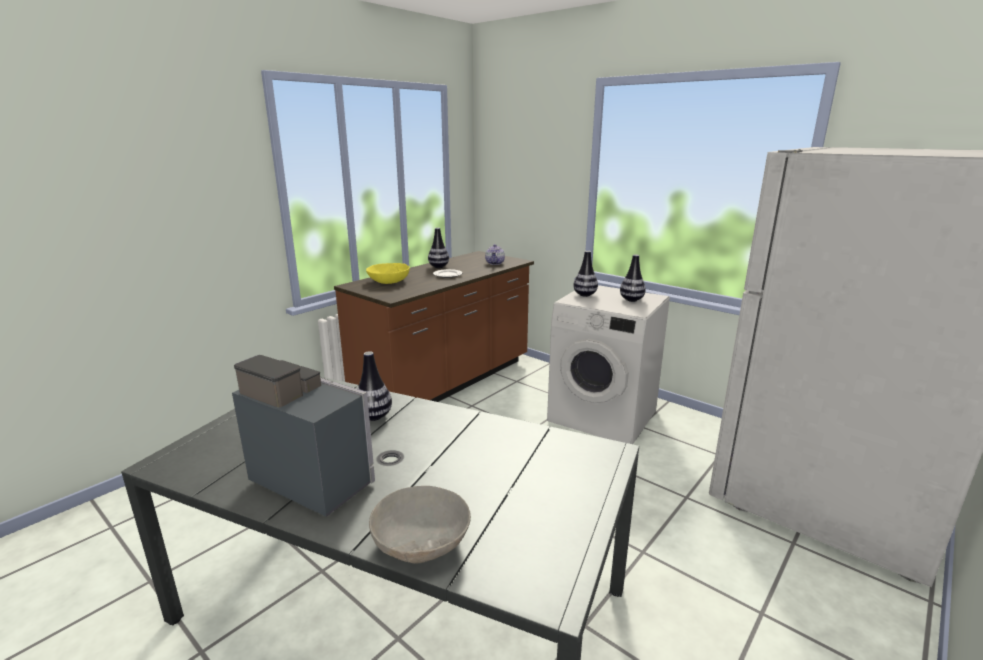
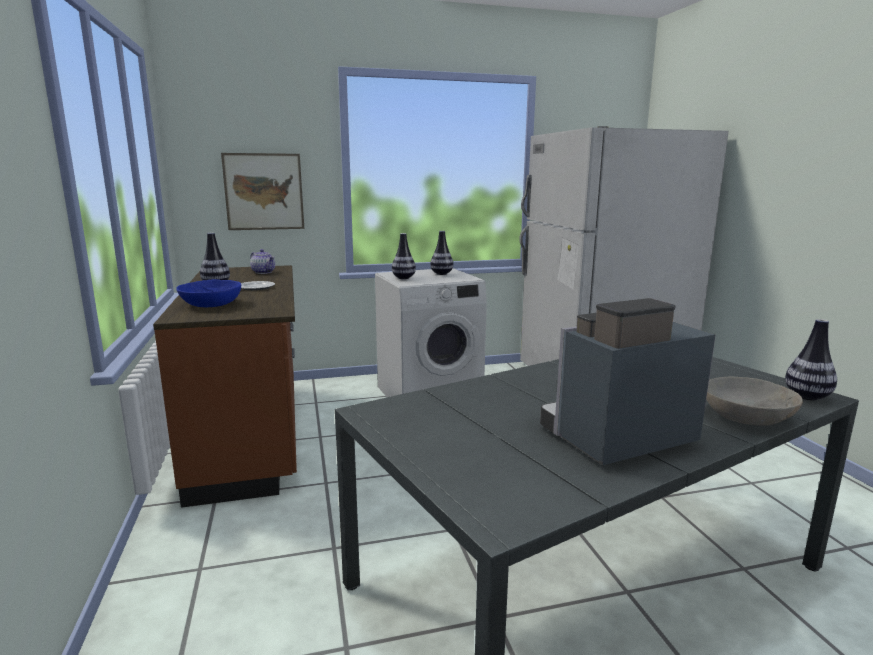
camera: 55 degrees left, 5 degrees down
vase [357,351,392,421] -> vase moved to [785,319,837,400]
yellow bowl [366,263,410,284] -> blue bowl [176,279,241,307]
none -> picture [221,153,304,230]

